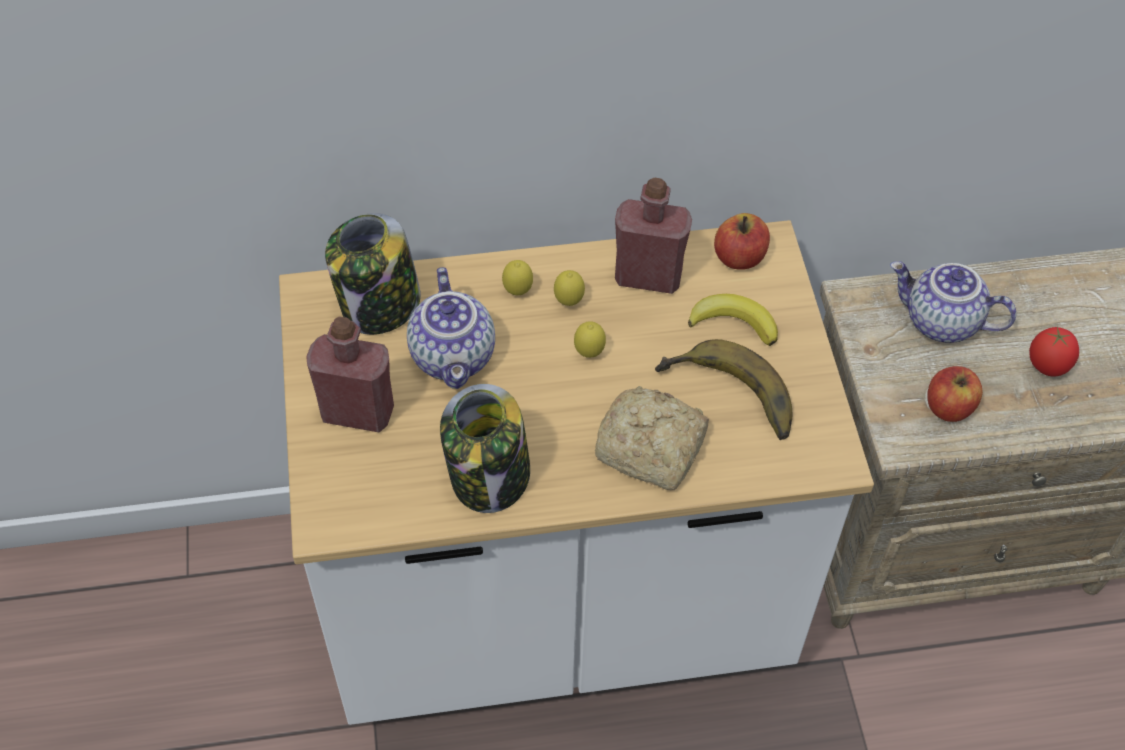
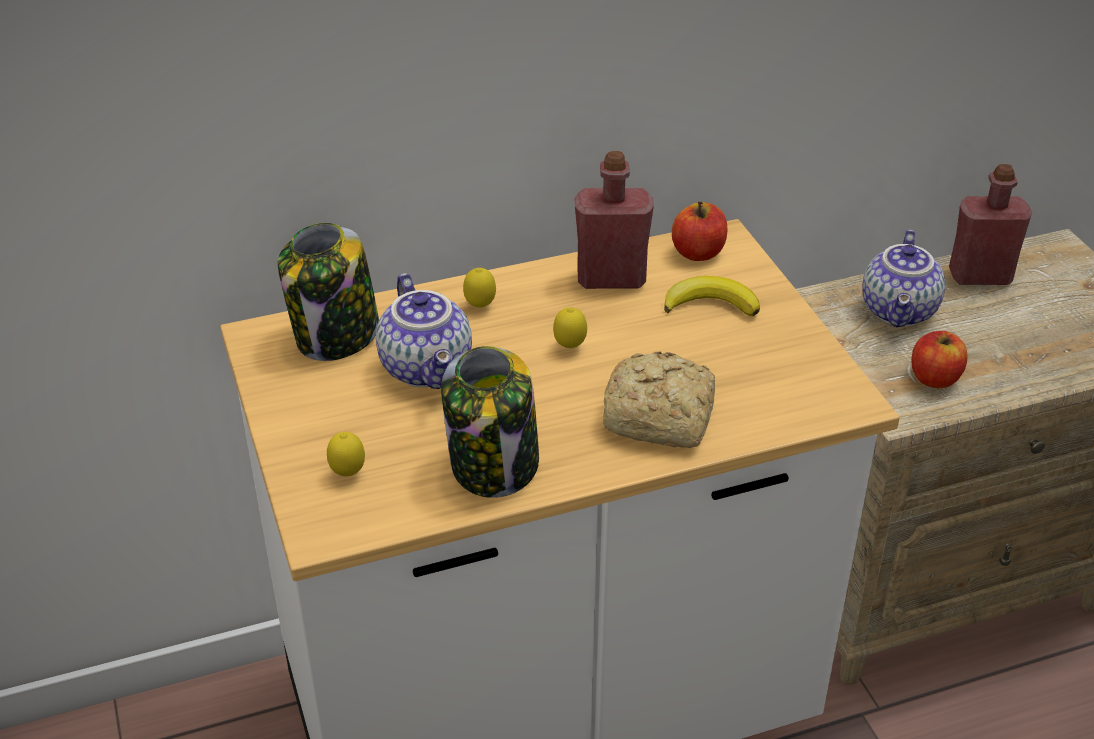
camera: 10 degrees left, 15 degrees down
red bottle [306,316,394,432] -> red bottle moved to [949,164,1032,285]
lemon [554,270,585,306] -> lemon moved to [327,432,365,476]
banana [655,339,792,440] -> none
teapot [890,261,1016,343] -> teapot turned 90 degrees counterclockwise [862,229,945,327]
tomato [1029,327,1079,377] -> none

